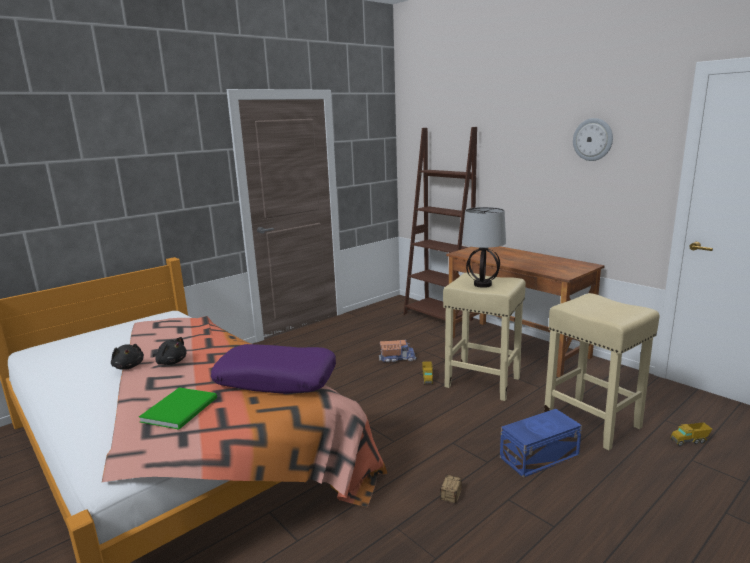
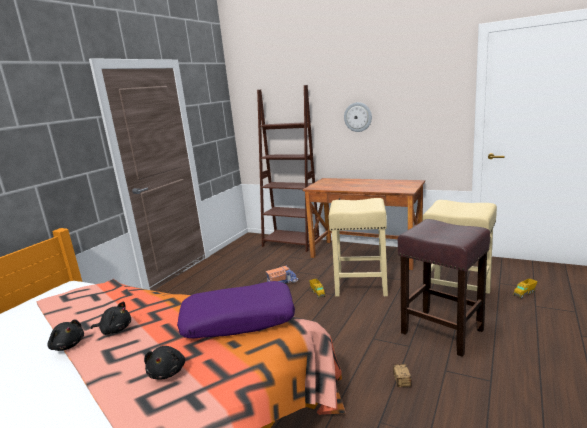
camera: 20 degrees left, 0 degrees up
green book [139,388,217,429] -> black plush toy [144,346,185,379]
table lamp [462,207,506,288] -> none
blue storage box [500,409,582,478] -> brown stool [398,219,490,357]
wall clock [573,118,613,161] -> wall clock moved to [344,102,372,132]

